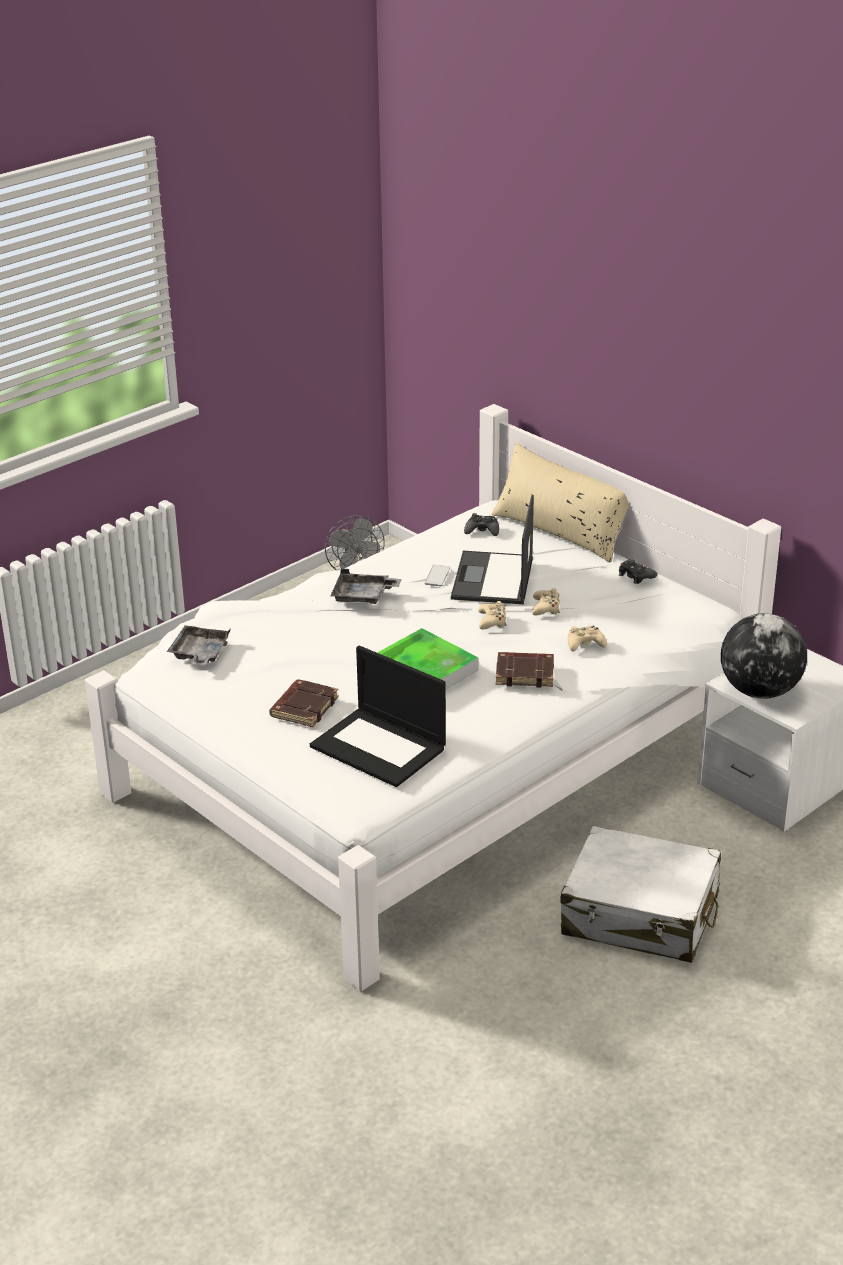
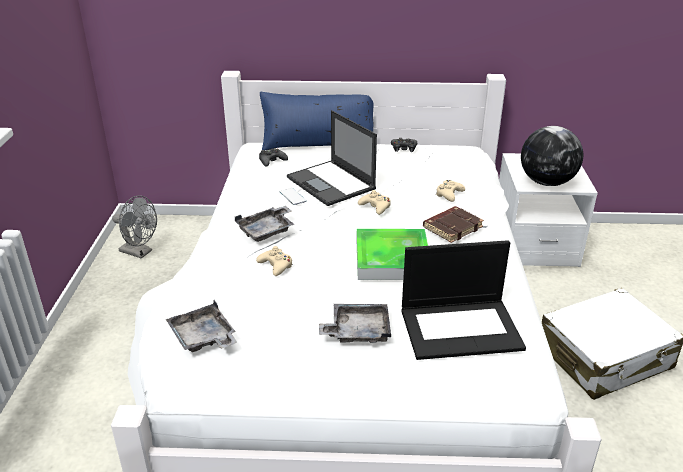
camera: 45 degrees left, 0 degrees up
brown book [269,679,339,727] -> grey tray [319,304,391,343]
beige pillow [491,443,629,563] -> blue pillow [260,92,374,150]
beige game controller [532,588,560,615] -> beige game controller moved to [256,246,293,276]

